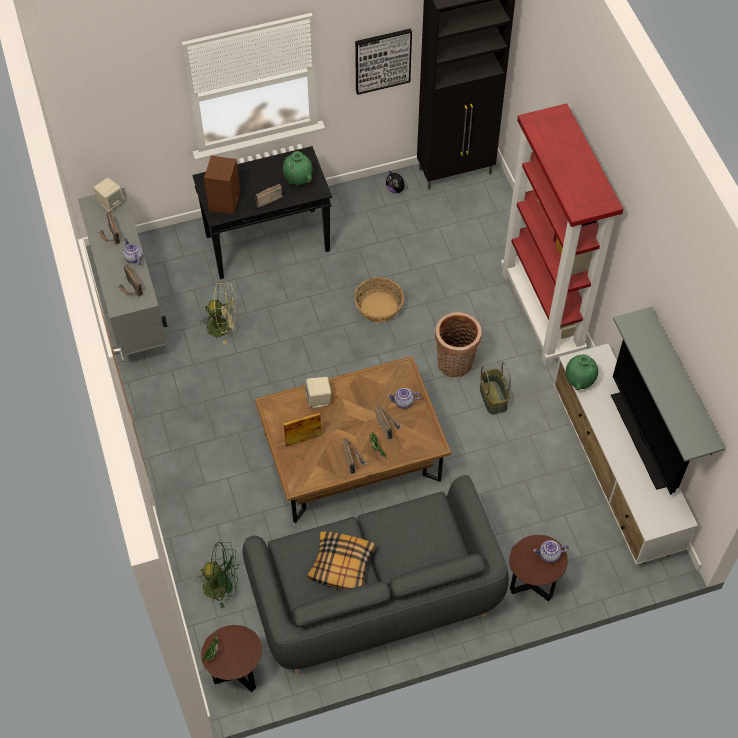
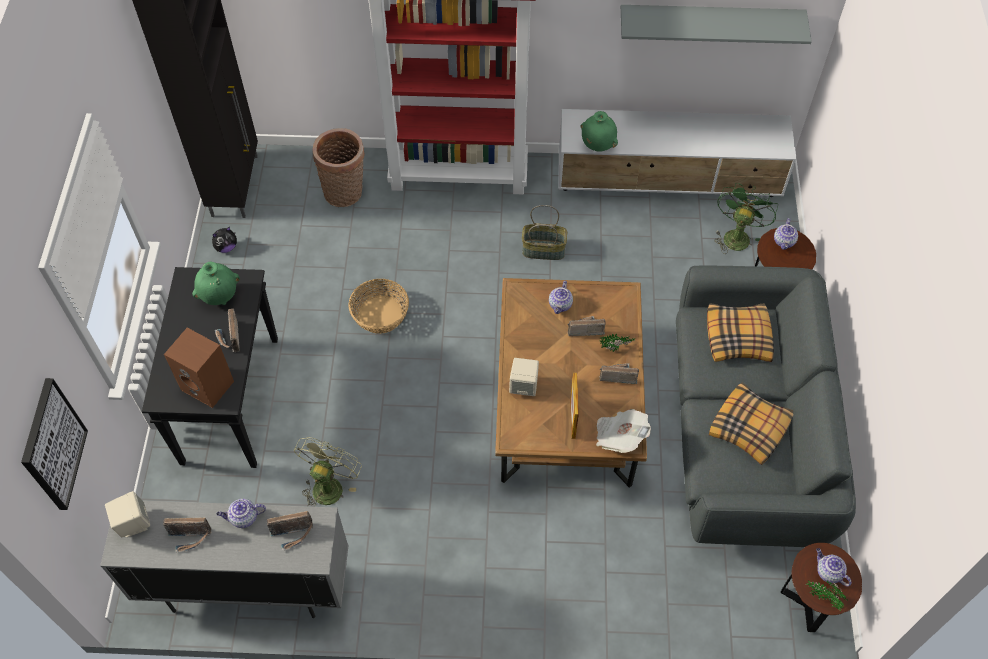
camera: 70 degrees left, 0 degrees up
green fan [196,542,238,609] -> green fan moved to [714,183,778,254]
picture [355,28,412,95] -> picture moved to [21,378,88,510]
basket [435,312,482,378] -> basket moved to [312,128,365,207]
television [611,340,690,495] -> none
none -> newspaper [596,409,651,453]
none -> pillow [707,303,774,362]
none -> teapot [816,548,851,586]

